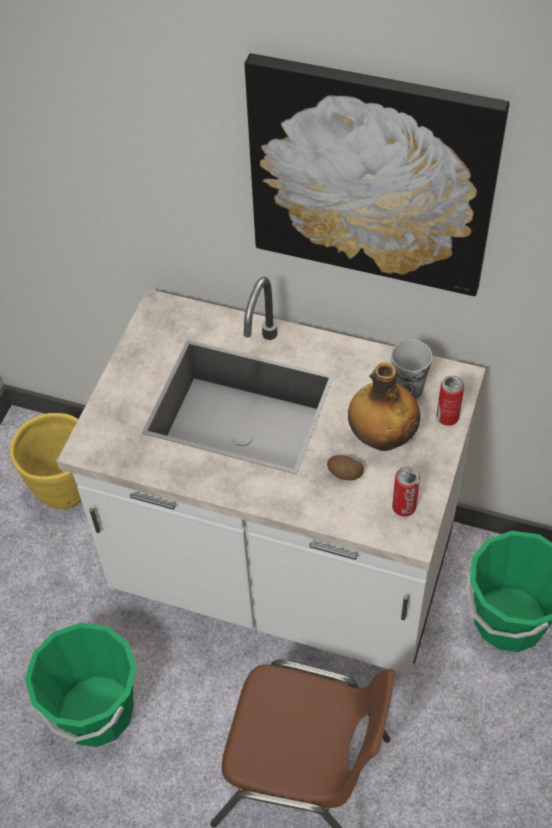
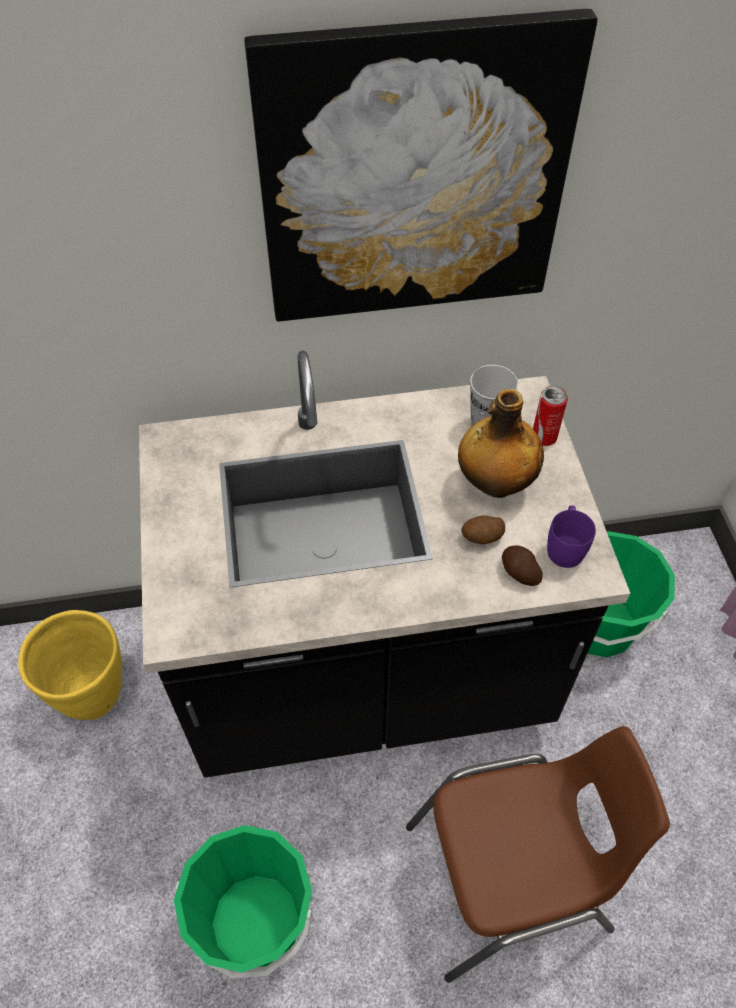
camera: 30 degrees left, 0 degrees up
white counter [57,277,486,675] -> black counter [139,350,630,778]
can [392,466,420,517] -> purple mug [547,505,596,568]
none -> potato [502,545,543,586]

